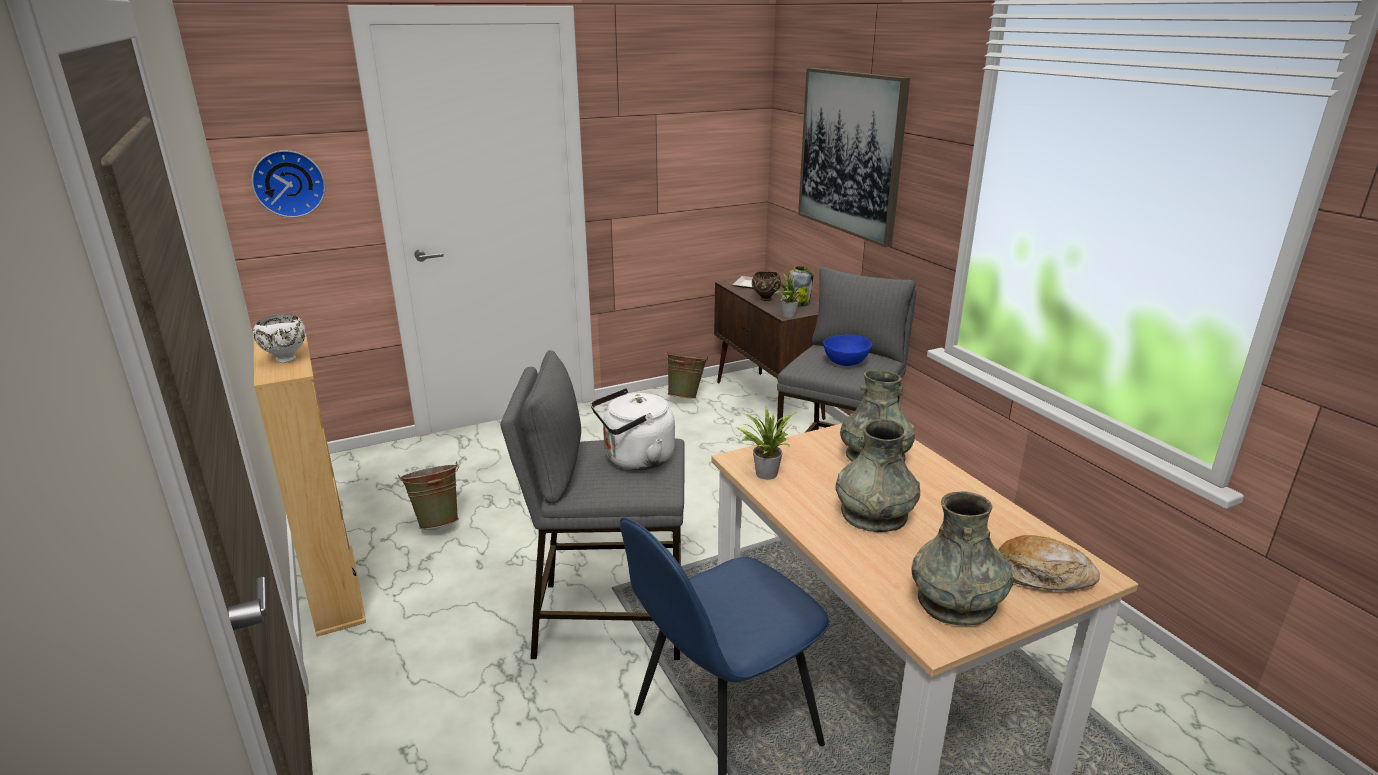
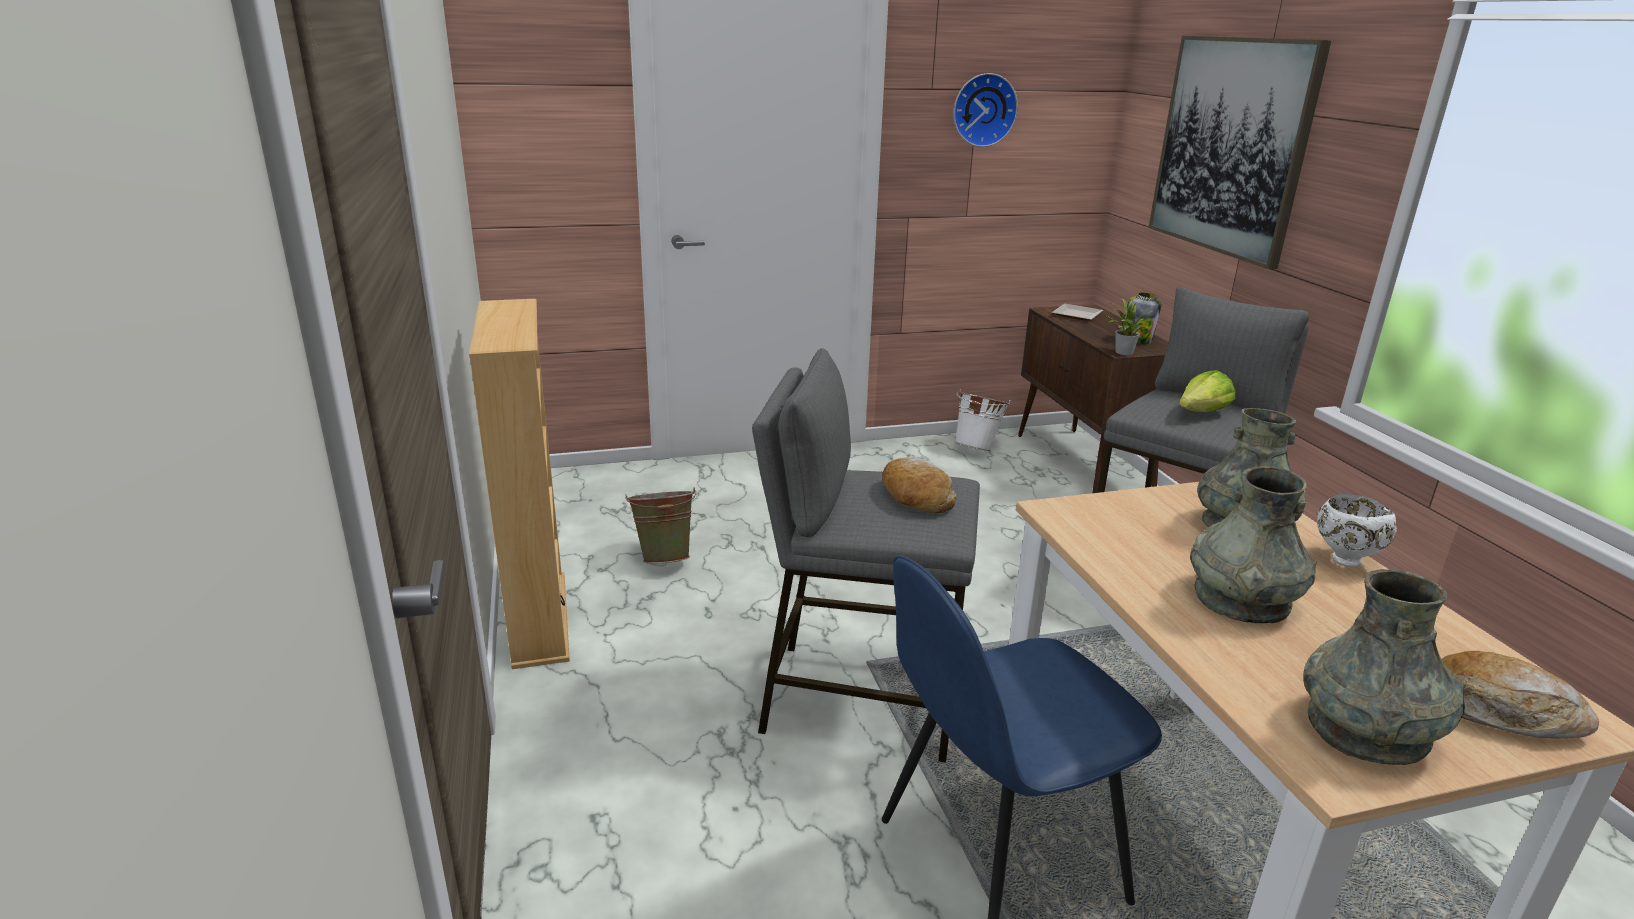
camera: 10 degrees right, 0 degrees up
wall clock [252,150,325,218] -> wall clock moved to [953,73,1018,147]
white bowl [253,314,306,363] -> white bowl moved to [1317,494,1397,567]
white kettle [591,388,675,470] -> bread [883,457,957,513]
green bucket [665,351,708,399] -> white bucket [955,389,1011,451]
potted plant [736,406,797,480] -> none
brown bowl [752,272,781,301] -> none
blue bowl [823,334,872,366] -> lettuce [1179,370,1235,412]

